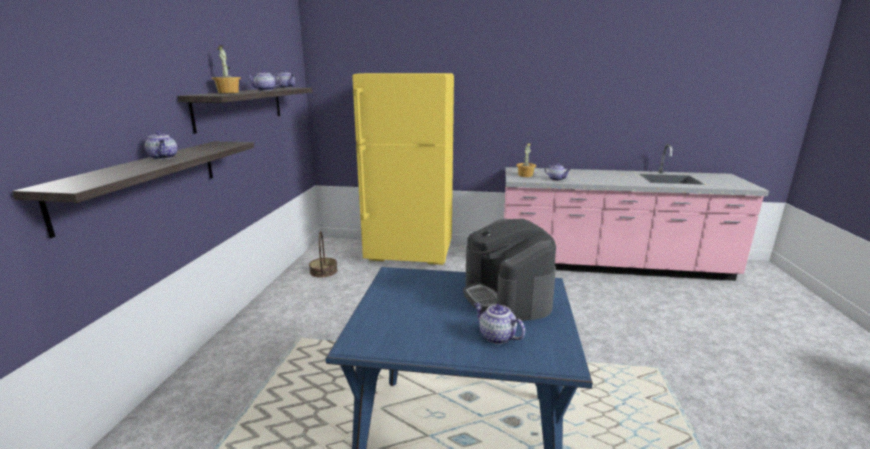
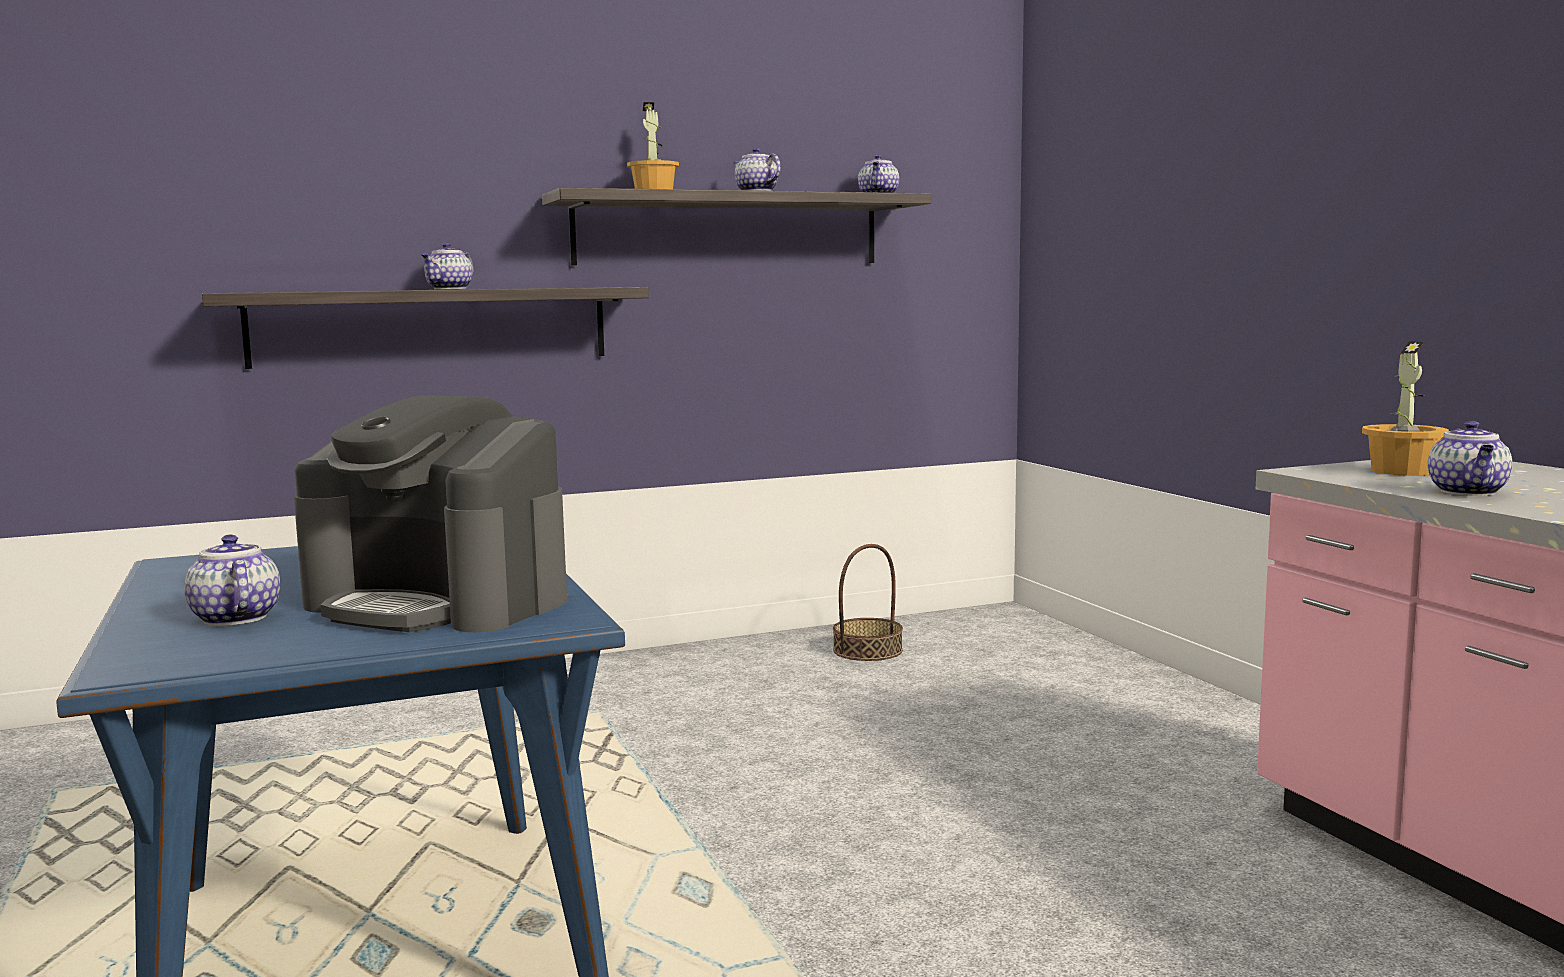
camera: 60 degrees right, 10 degrees down
yellow fridge [352,73,454,265] -> none
coffee machine [463,219,556,321] -> coffee machine turned 105 degrees counterclockwise [294,395,567,632]
teapot [474,302,525,344] -> teapot turned 45 degrees counterclockwise [184,534,280,626]

